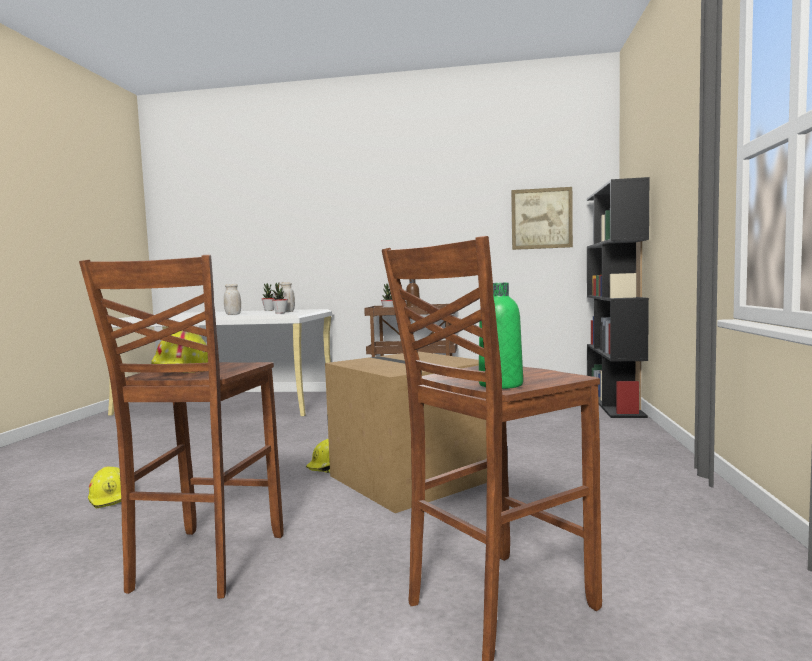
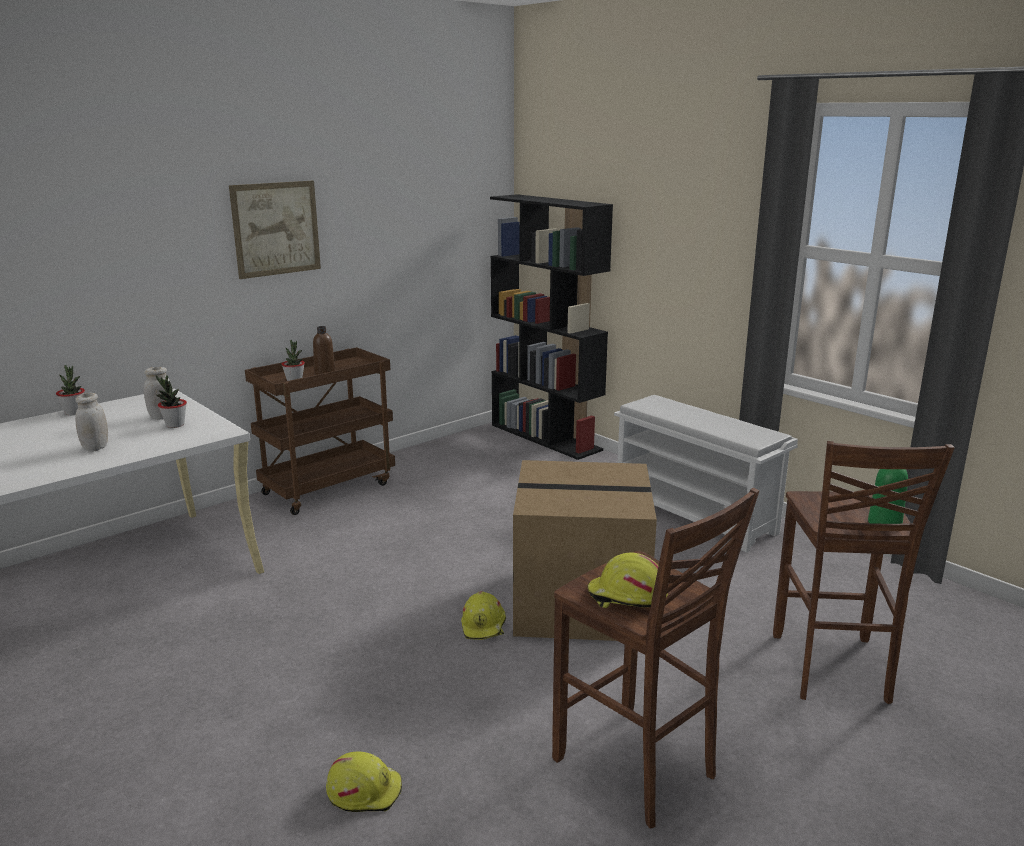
camera: 50 degrees left, 15 degrees up
picture [511,187,573,250] -> picture moved to [229,181,321,279]
none -> white shoe rack [614,395,798,552]

